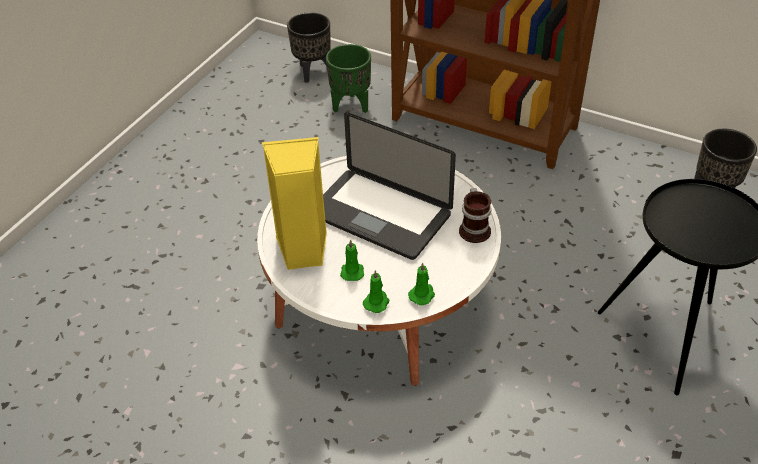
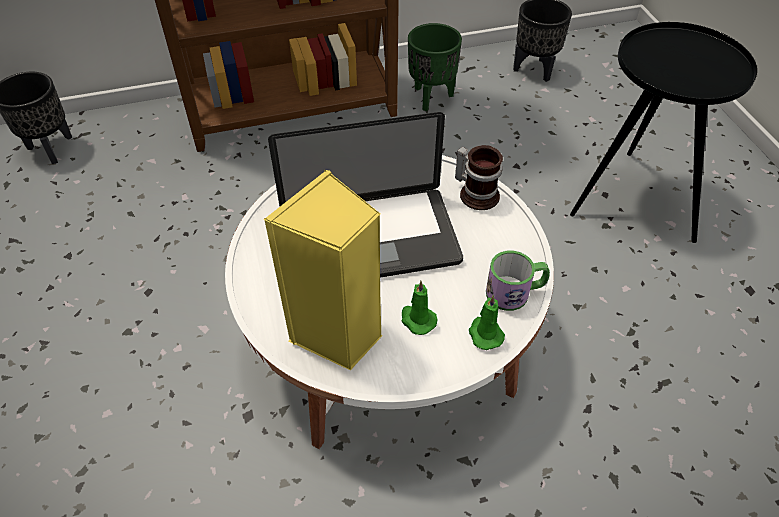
camera: 45 degrees left, 5 degrees up
green planter [326,44,371,113] -> green planter moved to [408,23,462,111]
green candle [408,262,435,305] -> mug [486,251,550,311]

